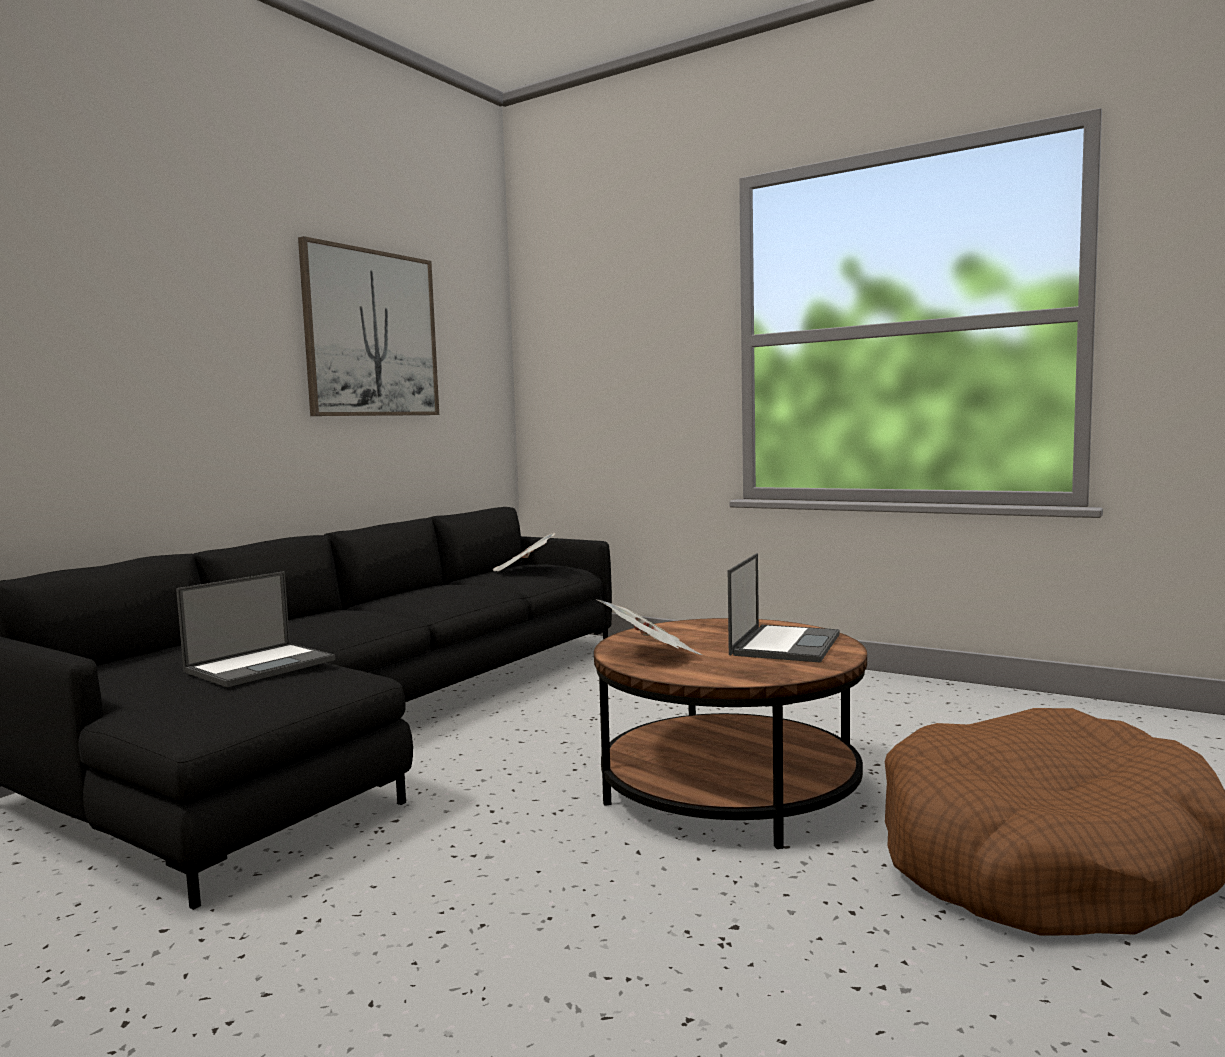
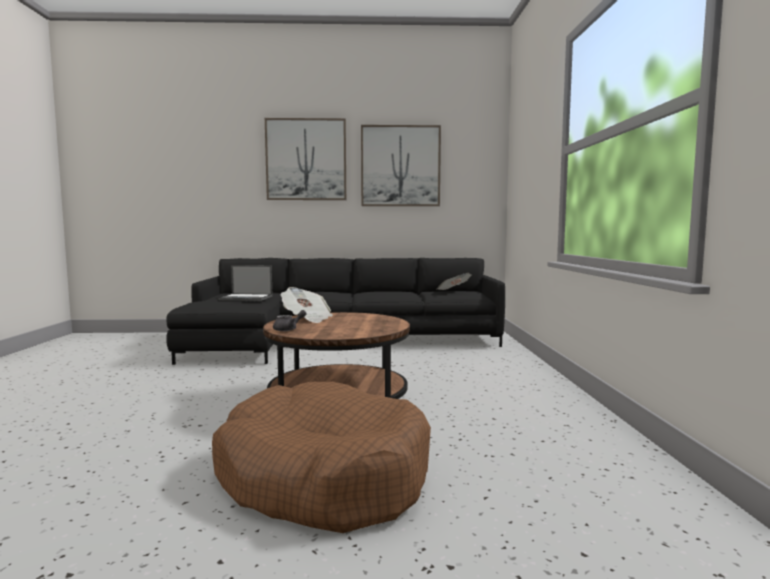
camera: 55 degrees right, 0 degrees up
laptop [728,553,840,662] -> none
none -> picture [265,118,346,200]
none -> grey teapot [273,310,306,331]

